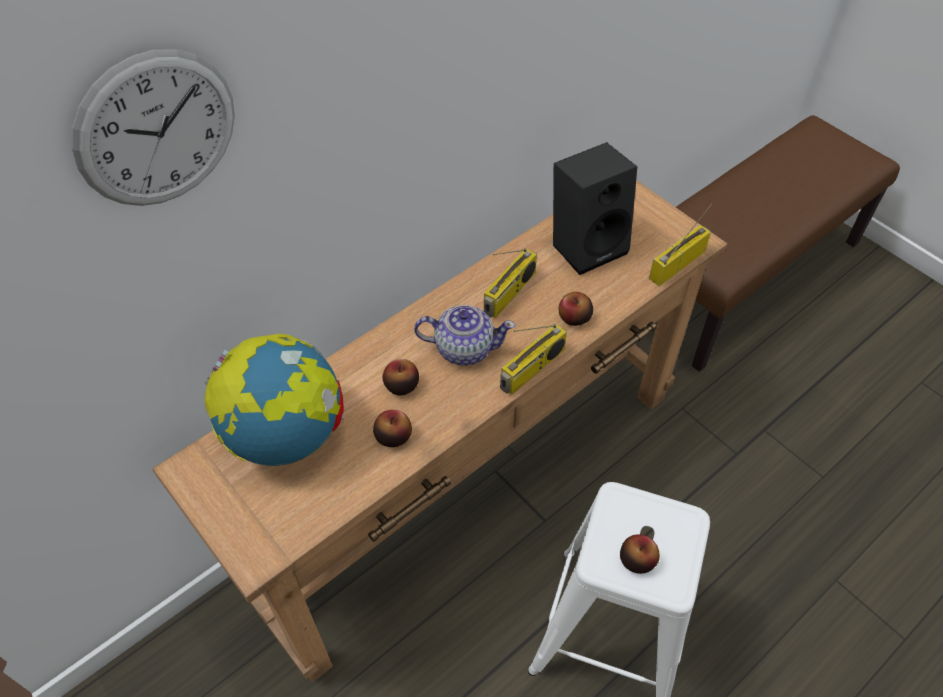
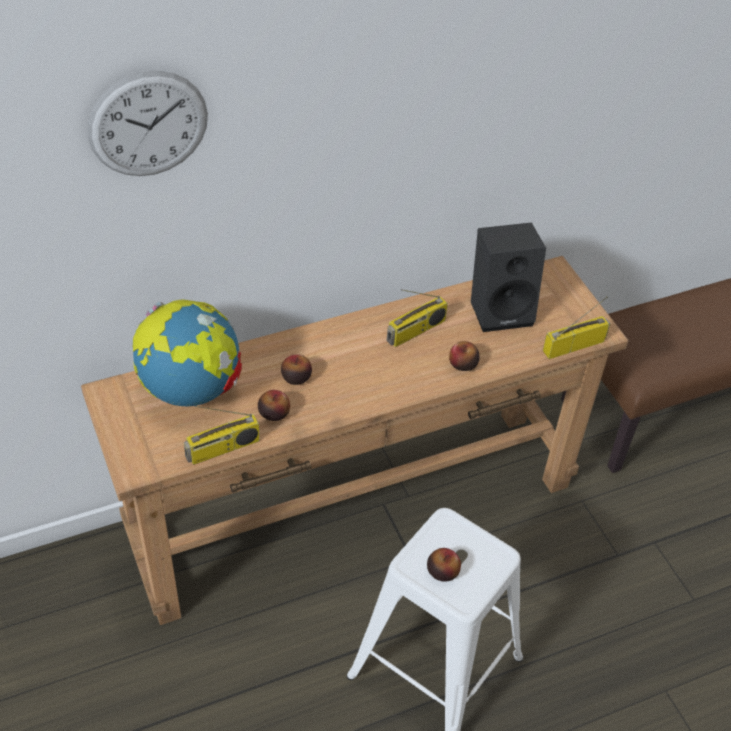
camera: 15 degrees right, 5 degrees down
teapot [414,305,515,366] -> none
radio [500,324,567,395] -> radio moved to [184,406,260,465]

